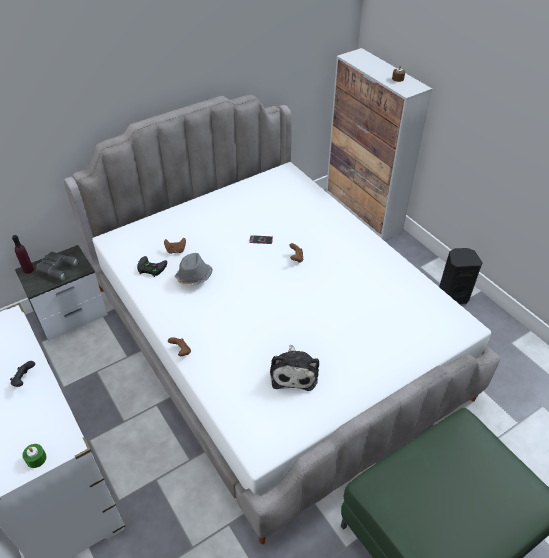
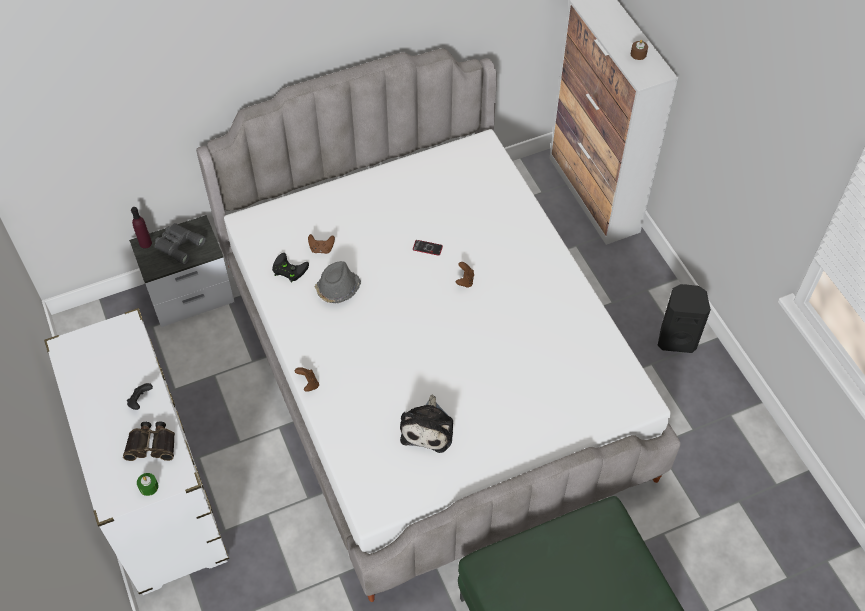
camera: 10 degrees right, 10 degrees up
none -> binoculars [123,421,175,461]

